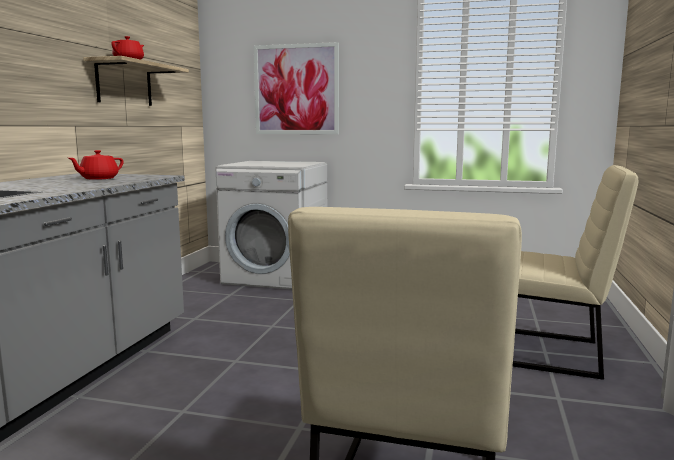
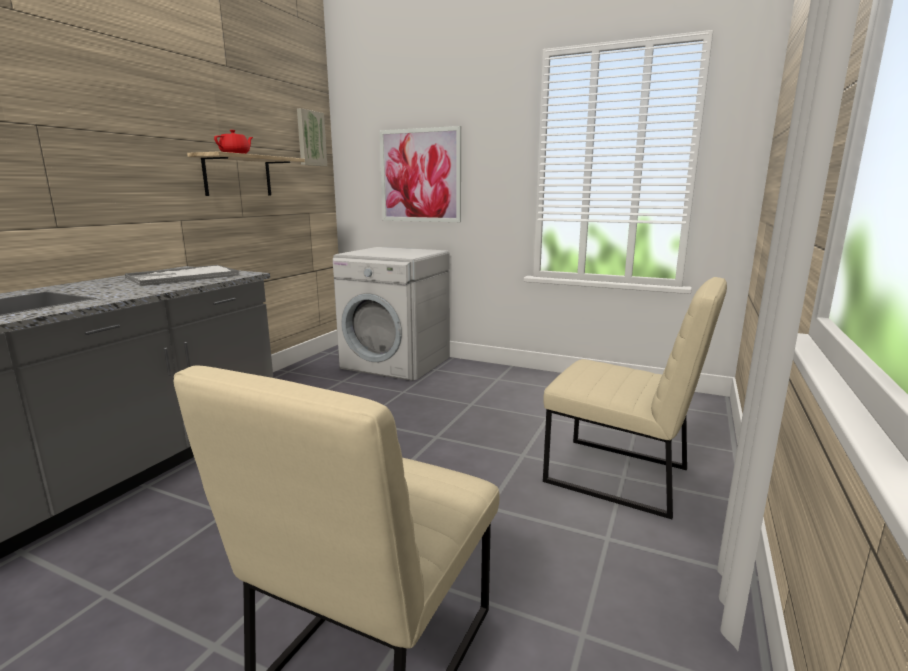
camera: 10 degrees right, 5 degrees up
red teapot [69,150,123,180] -> tray [125,265,239,286]
none -> picture [297,108,327,166]

